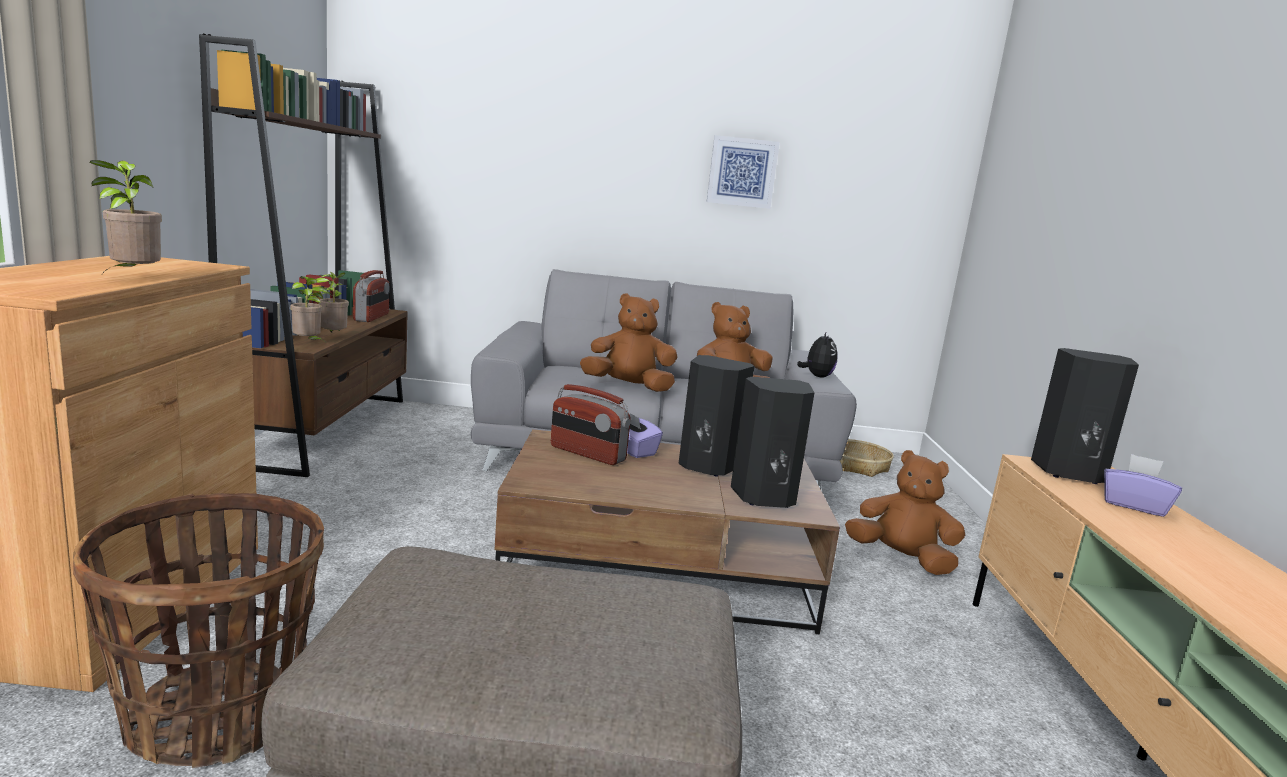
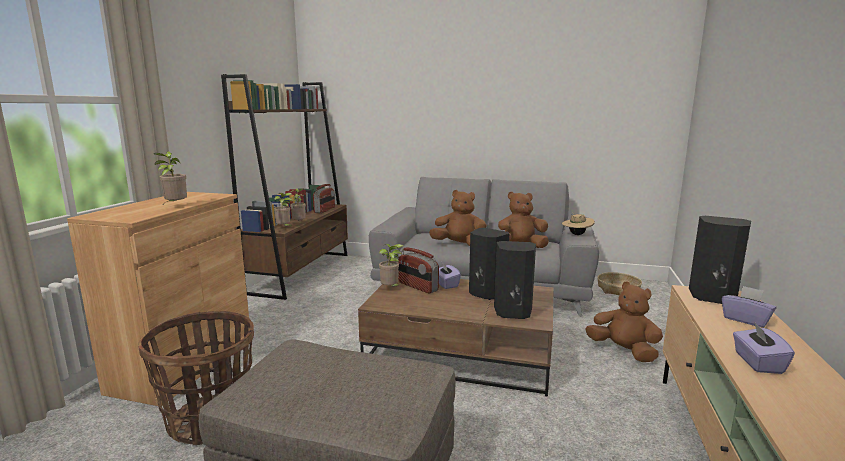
camera: 15 degrees right, 0 degrees up
picture [707,135,780,209] -> none
plush toy [797,331,838,378] -> beige hat [562,213,595,235]
none -> potted plant [379,244,403,287]
none -> purple tissue box [733,322,795,374]

